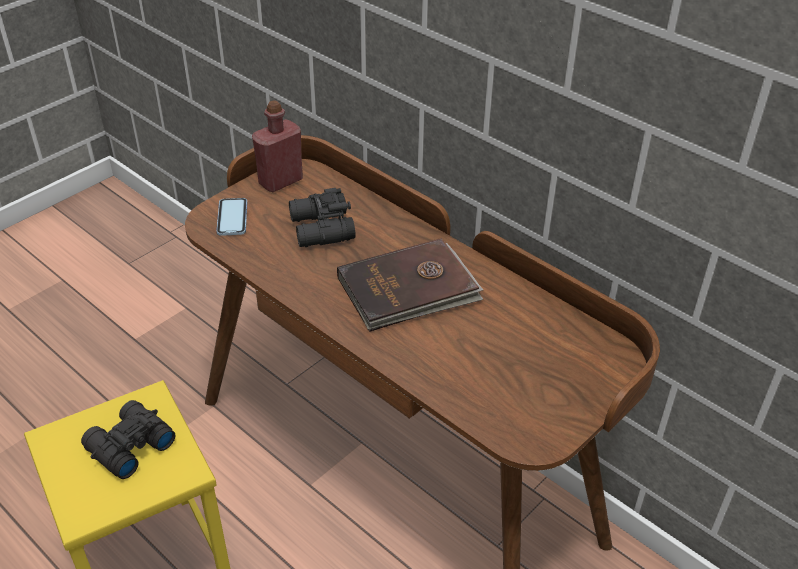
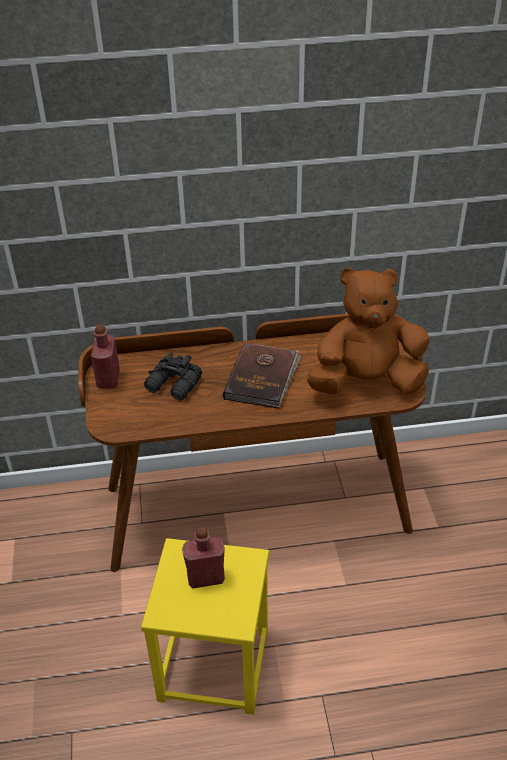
camera: 50 degrees left, 0 degrees up
black binoculars [81,400,176,479] -> red bottle [182,527,225,589]
phone [216,198,247,236] -> none
none -> brown plush toy [306,267,429,395]

